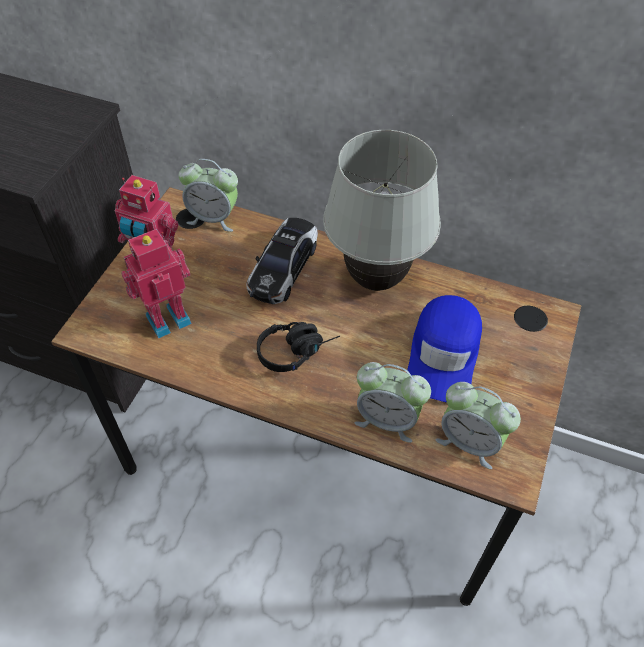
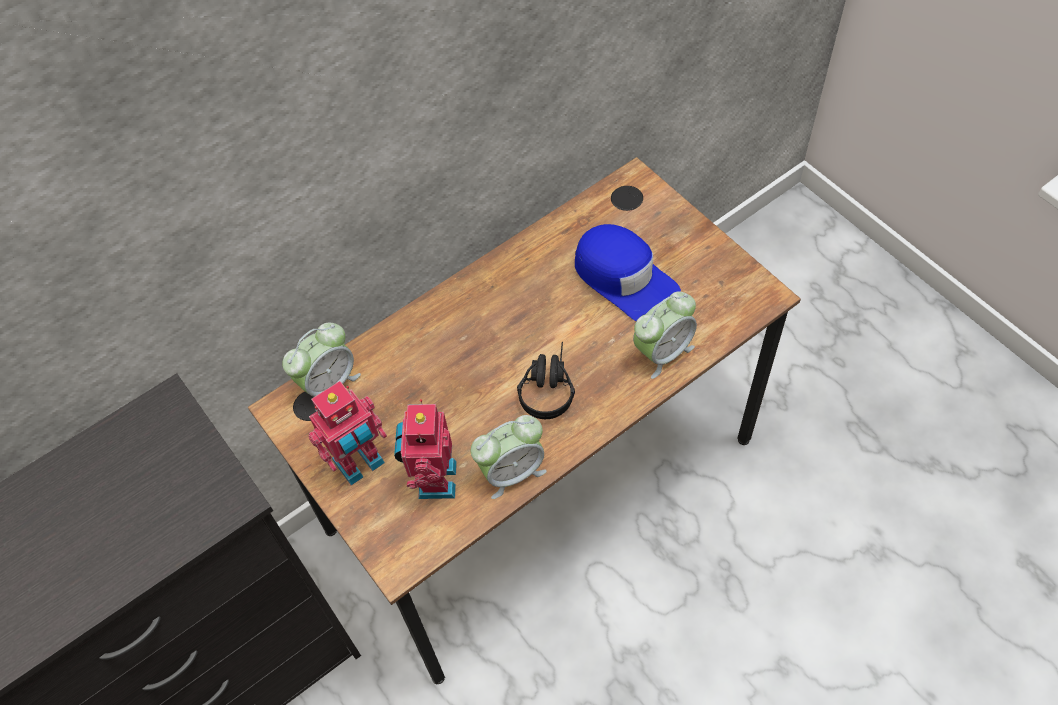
camera: 55 degrees left, 5 degrees up
toy car [246,218,318,304] -> none
white table lamp [323,130,441,291] -> none
alarm clock [436,382,521,469] -> alarm clock moved to [471,415,547,499]

